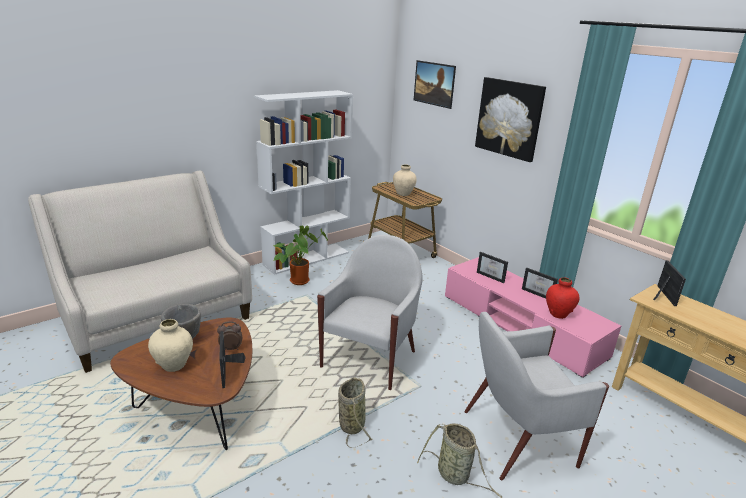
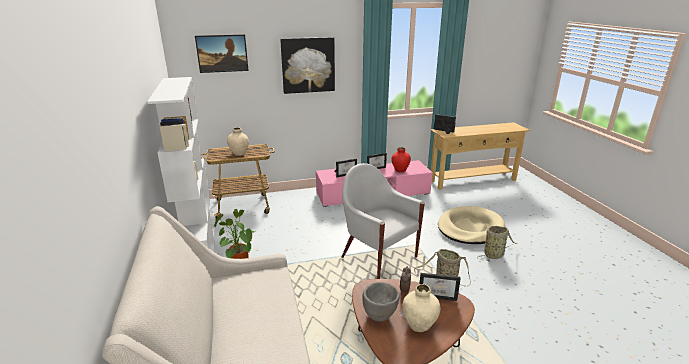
camera: 65 degrees left, 0 degrees up
white armchair [464,312,609,480] -> beige dog bed [438,206,505,244]

